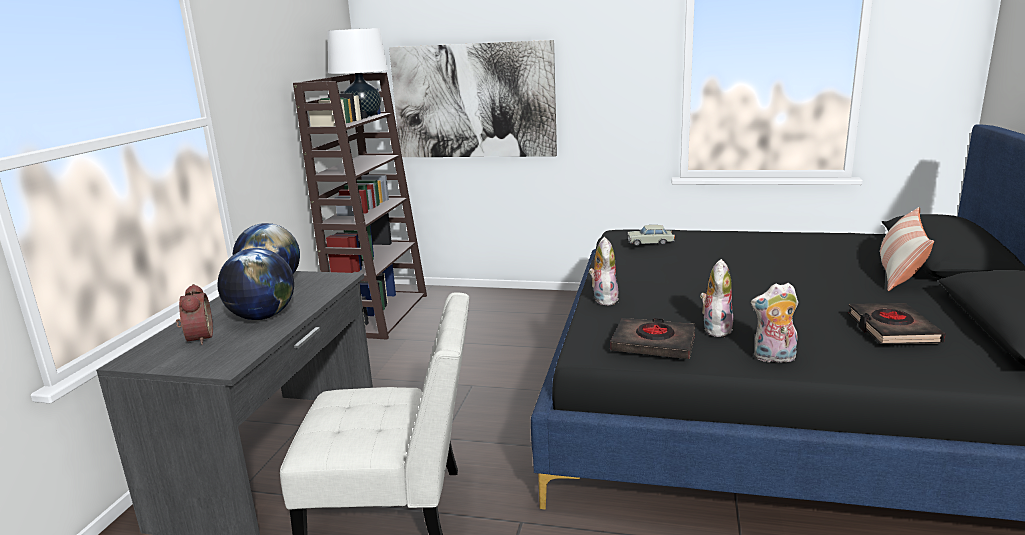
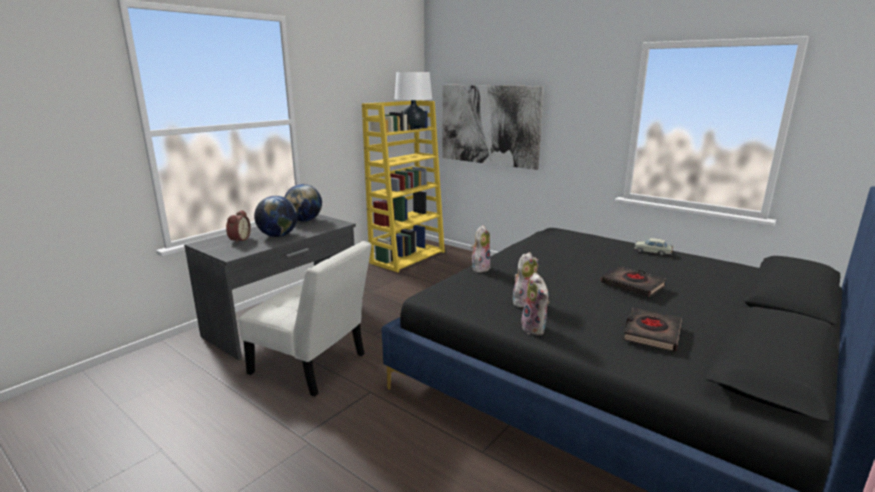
camera: 25 degrees right, 0 degrees up
brown bookcase [293,72,427,340] -> yellow bookcase [362,100,445,272]
black book [610,318,696,359] -> black book moved to [601,267,667,297]
beige toy car [627,225,675,246] -> beige toy car moved to [634,238,673,256]
plush toy [751,283,798,364] -> plush toy turned 135 degrees counterclockwise [521,273,549,335]
pillow [880,207,934,291] -> none

